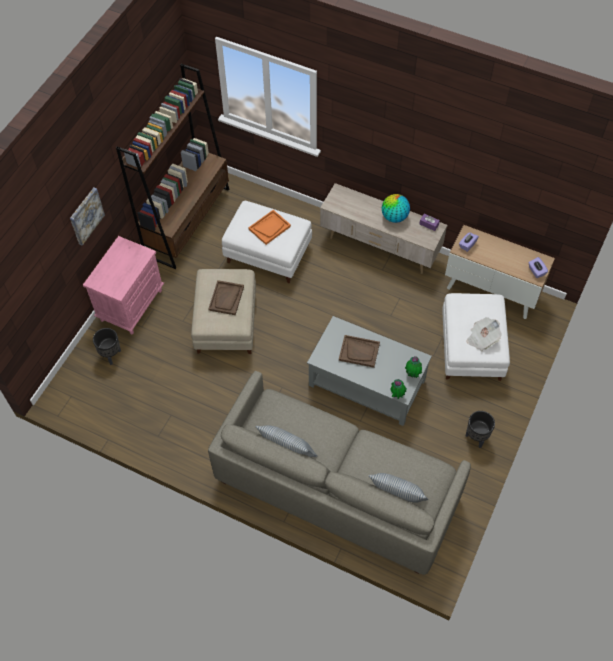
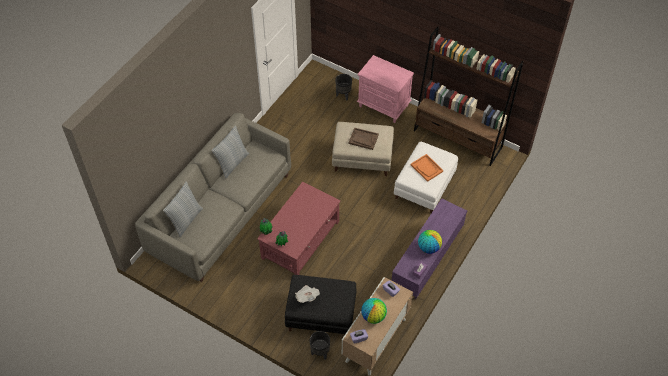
camera: 95 degrees right, 5 degrees down
picture [70,187,105,245] -> none
grey coffee table [307,316,432,426] -> red coffee table [257,182,341,275]
beige tv stand [320,183,448,274] -> purple tv stand [392,198,467,300]
brown tray [339,335,380,368] -> none
white ottoman [442,293,510,381] -> black ottoman [285,275,356,335]
black planter [466,411,495,448] -> black planter moved to [309,331,330,360]
none -> globe [361,298,387,324]

